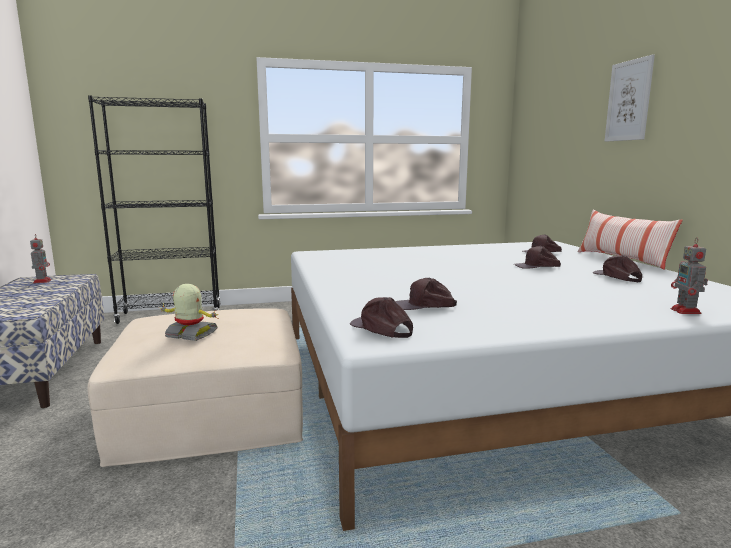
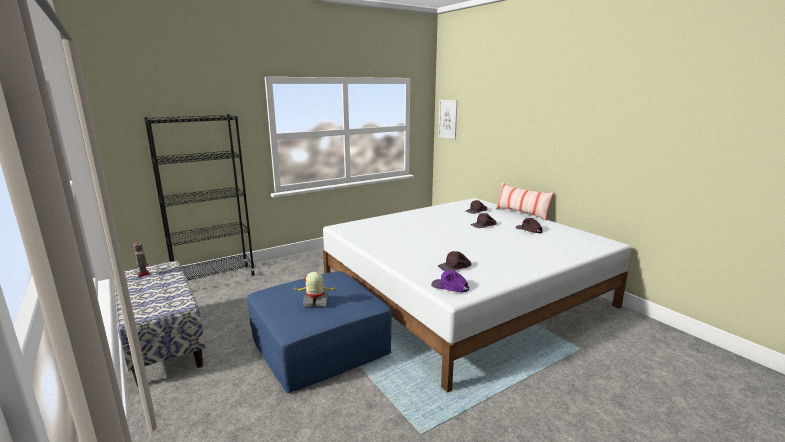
camera: 20 degrees left, 5 degrees up
beige ottoman [88,308,303,467] -> blue ottoman [247,271,392,393]
brown cap [350,297,413,338] -> purple cap [431,270,469,292]
picture [605,54,655,142] -> picture moved to [438,100,457,140]
toy robot [671,238,708,314] -> none

